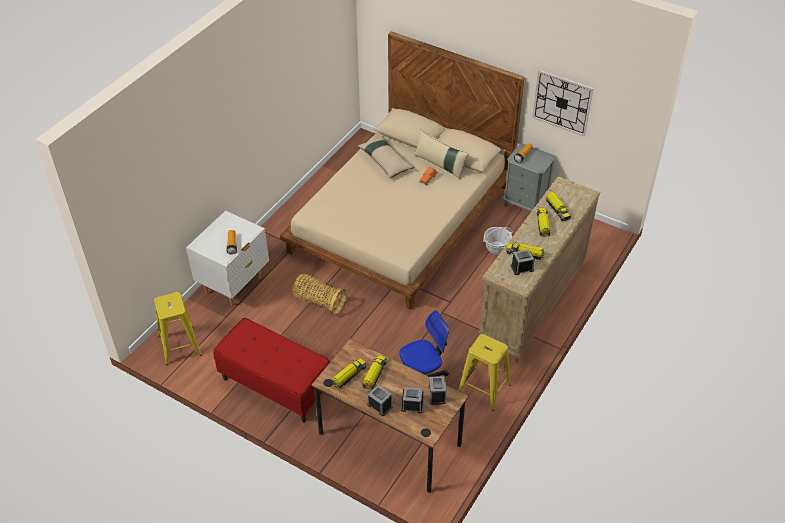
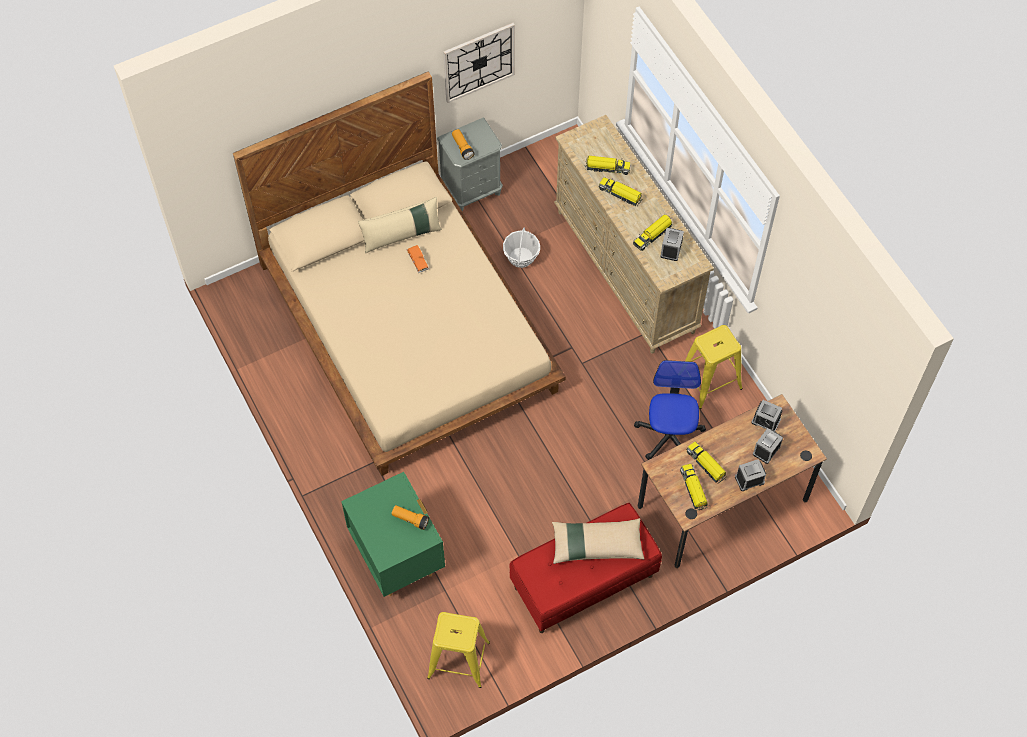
camera: 60 degrees left, 15 degrees up
white nightstand [186,211,269,306] -> green nightstand [341,472,445,597]
basket [293,274,347,314] -> none
beige pillow [358,136,414,178] -> beige pillow moved to [552,518,644,564]

